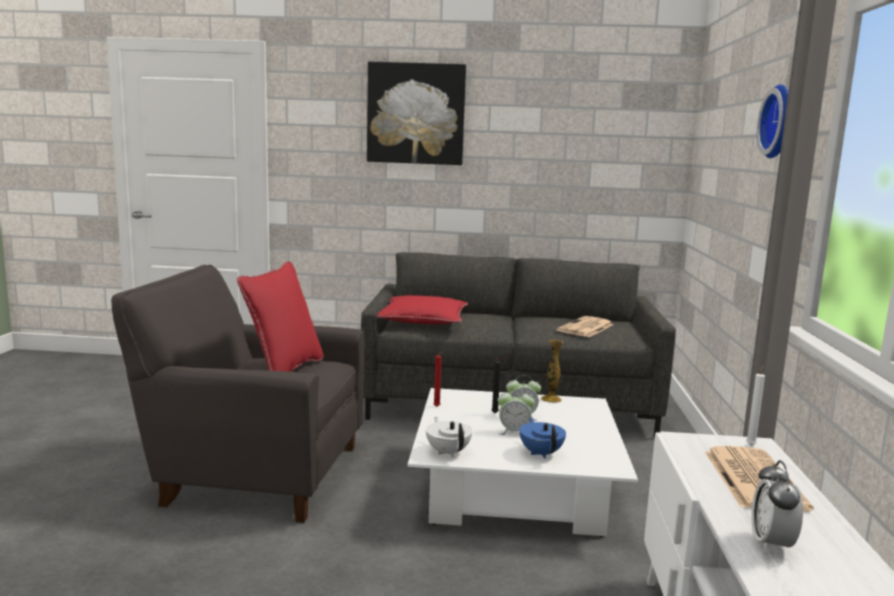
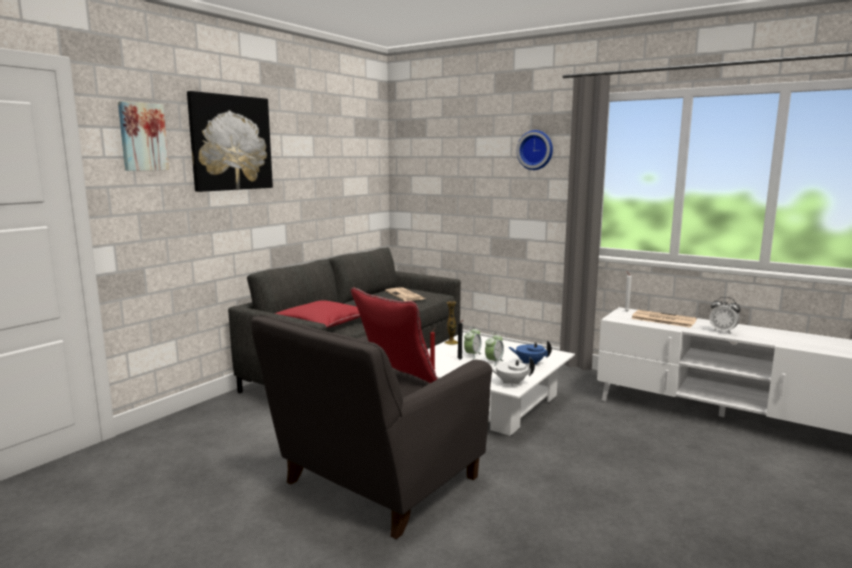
camera: 60 degrees left, 0 degrees up
none -> picture [118,101,169,171]

